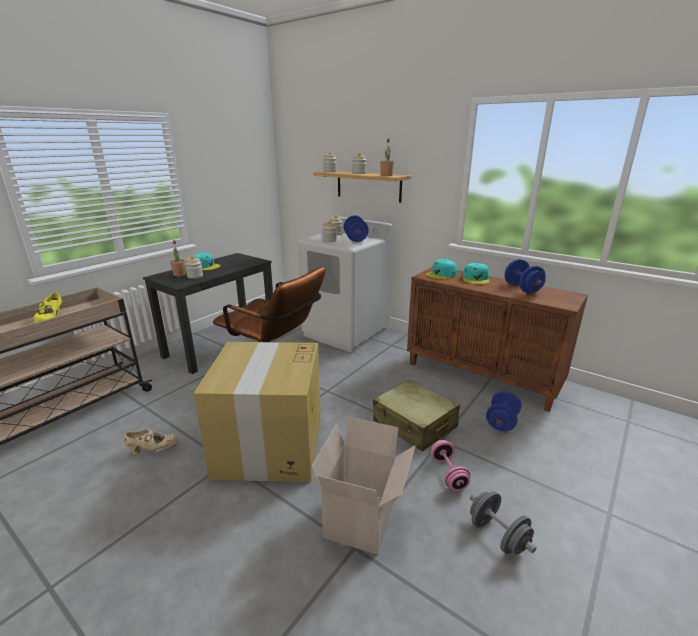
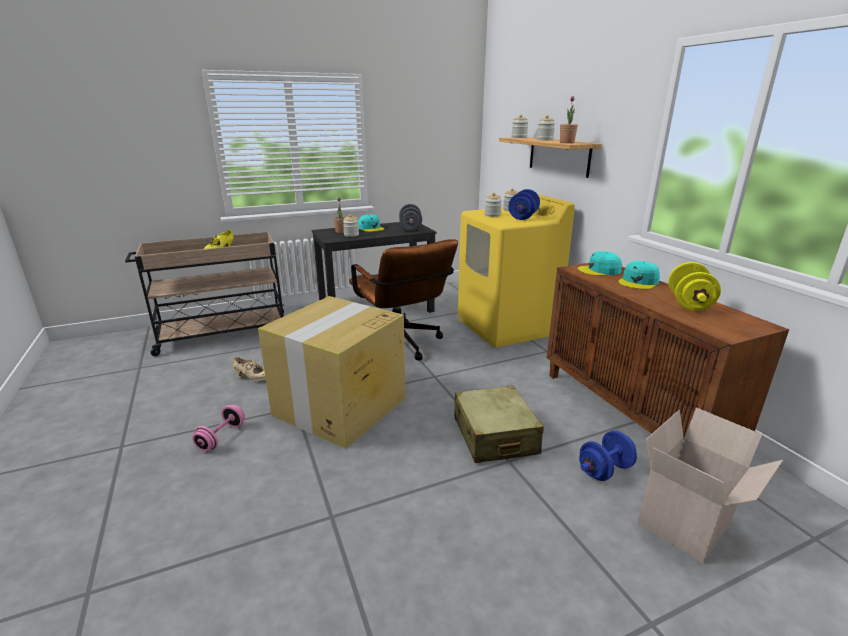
camera: 30 degrees right, 0 degrees up
white washing machine [297,217,393,353] -> yellow washing machine [458,194,575,348]
cardboard box [311,417,416,555] -> cardboard box moved to [638,407,783,563]
pink dumbbell [431,440,470,491] -> pink dumbbell moved to [192,405,245,451]
grey dumbbell [470,491,536,555] -> grey dumbbell moved to [399,204,422,231]
blue dumbbell [505,259,546,293] -> yellow dumbbell [668,262,721,311]

